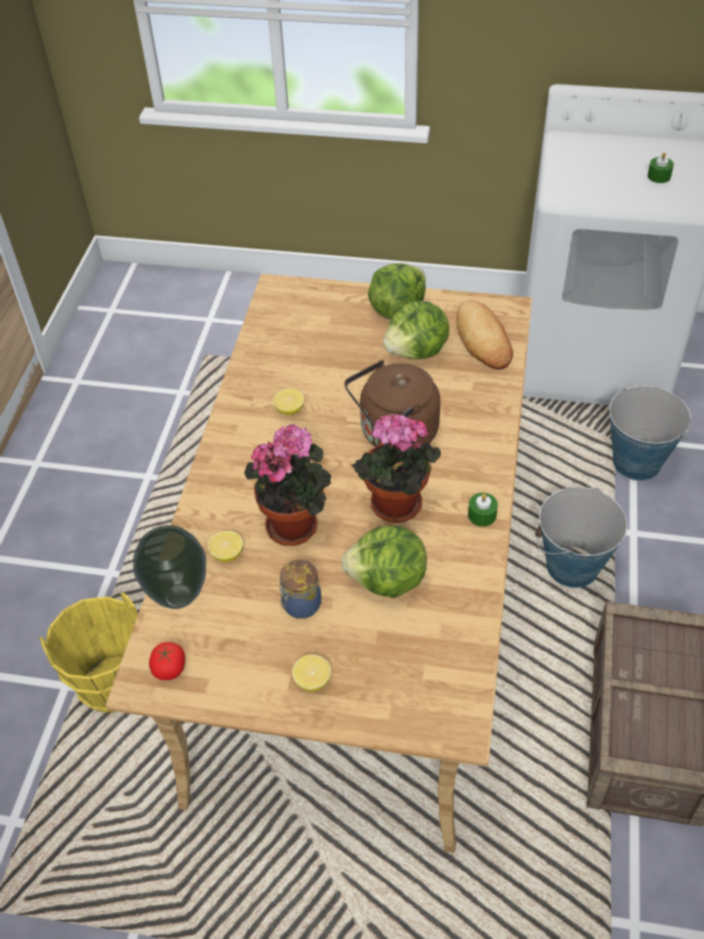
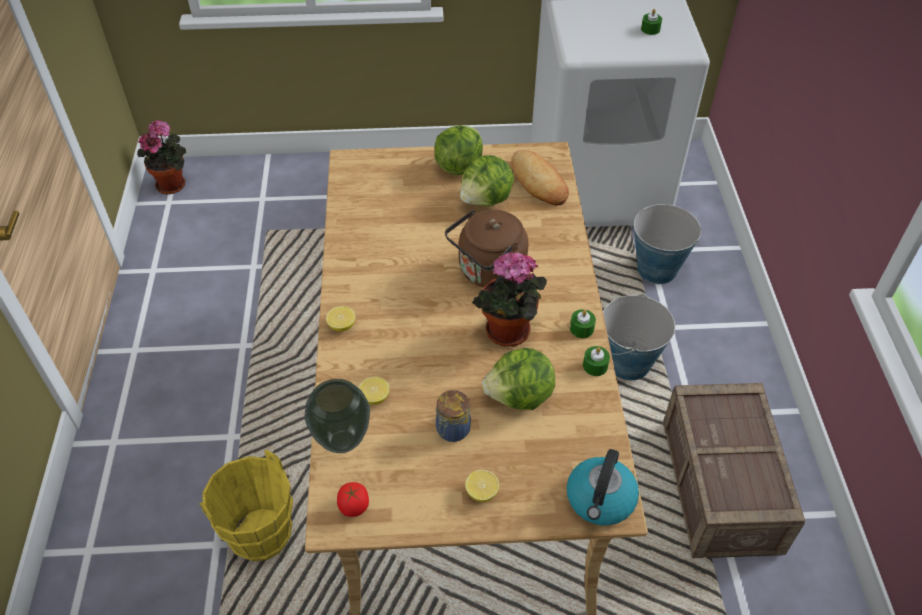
camera: 15 degrees left, 0 degrees up
potted plant [244,423,331,546] -> potted plant moved to [137,119,186,194]
lemon [273,389,304,415] -> lemon moved to [326,306,355,332]
none -> kettle [567,449,639,525]
none -> green candle [583,346,610,376]

